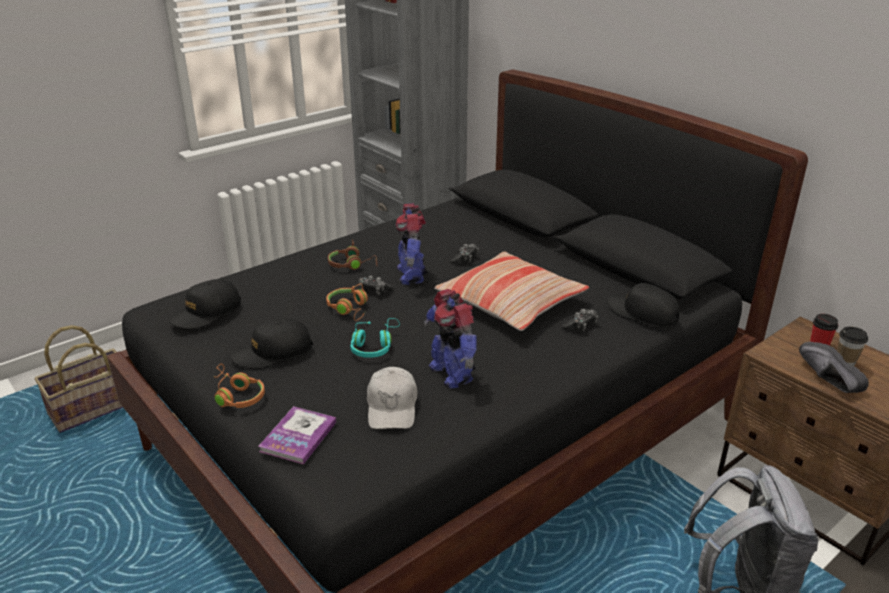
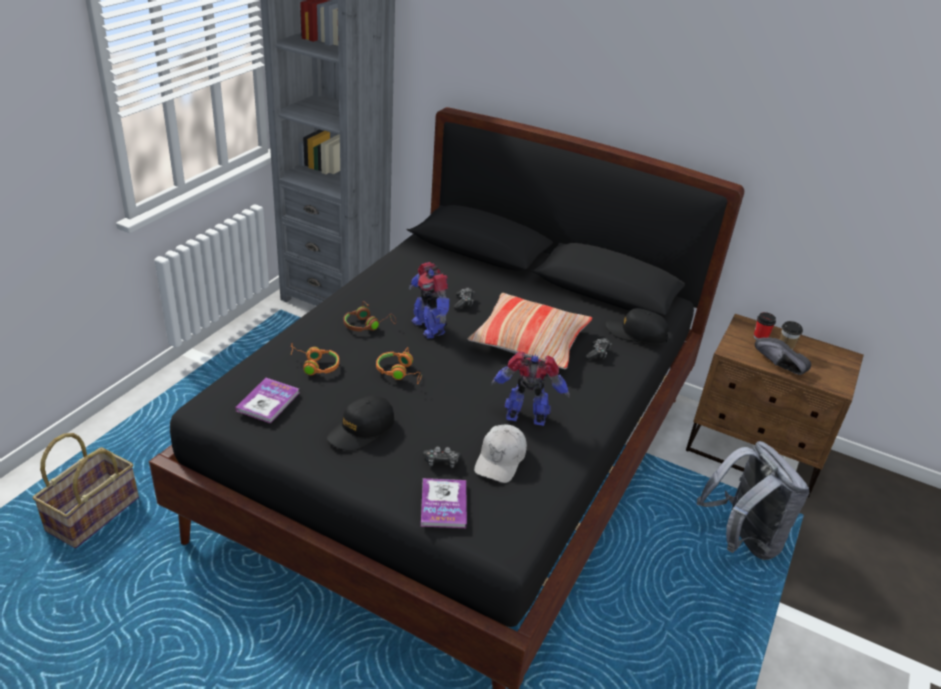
camera: 25 degrees left, 5 degrees up
black cap [168,279,241,329] -> book [235,378,299,424]
orange headphones [213,363,265,408] -> orange headphones moved to [290,343,339,375]
turquoise headphones [350,318,400,358] -> none
game controller [358,275,393,295] -> game controller moved to [423,446,462,468]
white cap [367,367,417,429] -> white cap turned 45 degrees clockwise [474,424,527,483]
toy robot [423,289,477,389] -> toy robot turned 150 degrees clockwise [491,352,570,426]

